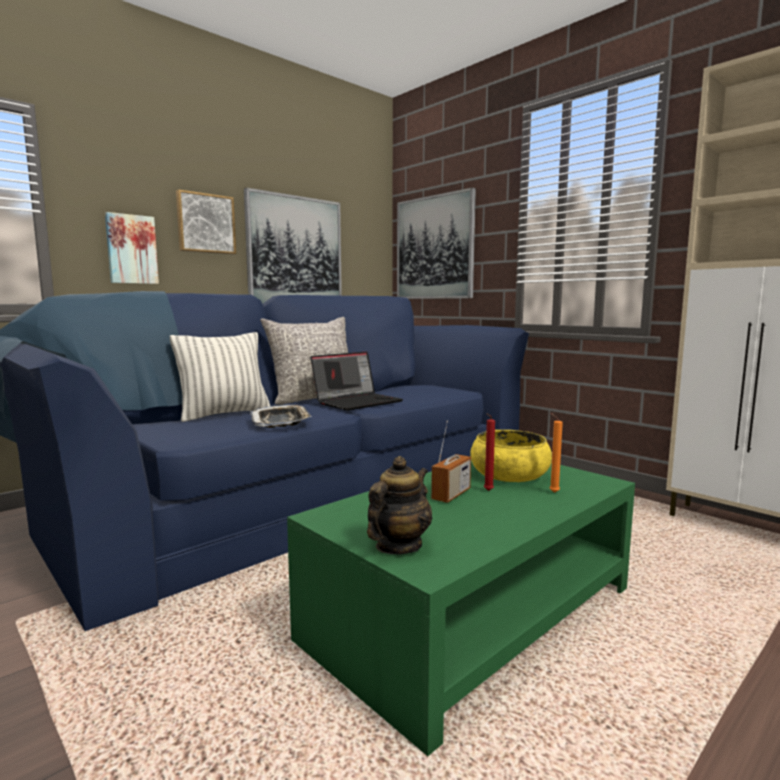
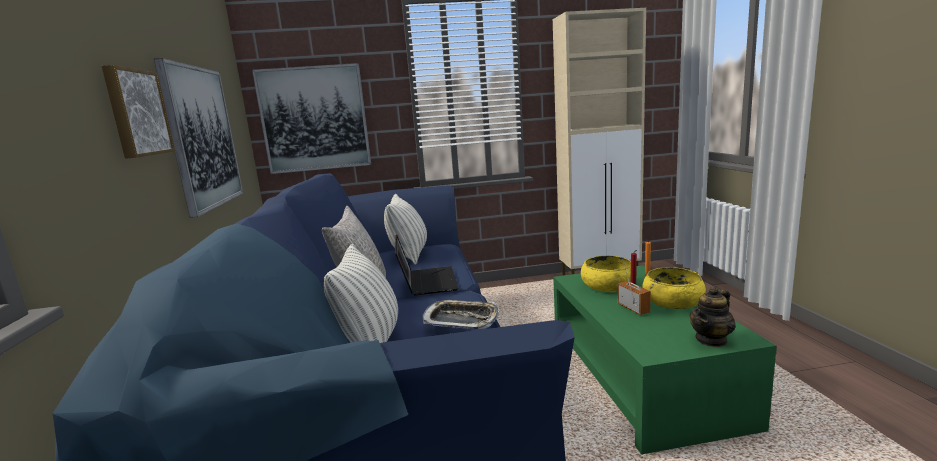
camera: 55 degrees left, 5 degrees up
picture [105,212,159,284] -> none
teapot [367,456,432,555] -> teapot turned 105 degrees counterclockwise [690,286,736,347]
none -> pillow [384,194,427,265]
none -> yellow bowl [642,267,706,309]

